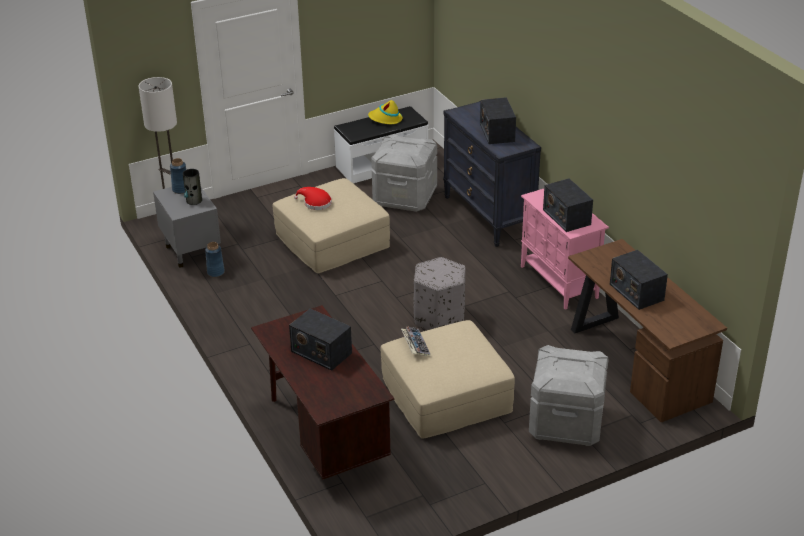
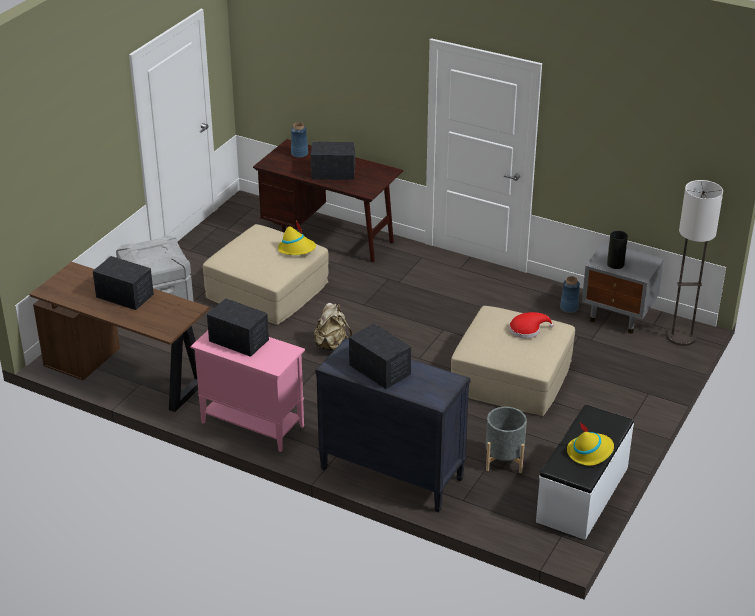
camera: 145 degrees right, 0 degrees up
blue vase [170,158,186,194] -> blue vase moved to [291,122,308,158]
grey storage box [371,134,437,212] -> grey planter [486,407,527,473]
keyboard [401,327,431,356] -> yellow hat [278,220,316,255]
grey ottoman [414,257,466,330] -> beige backpack [314,303,353,351]

